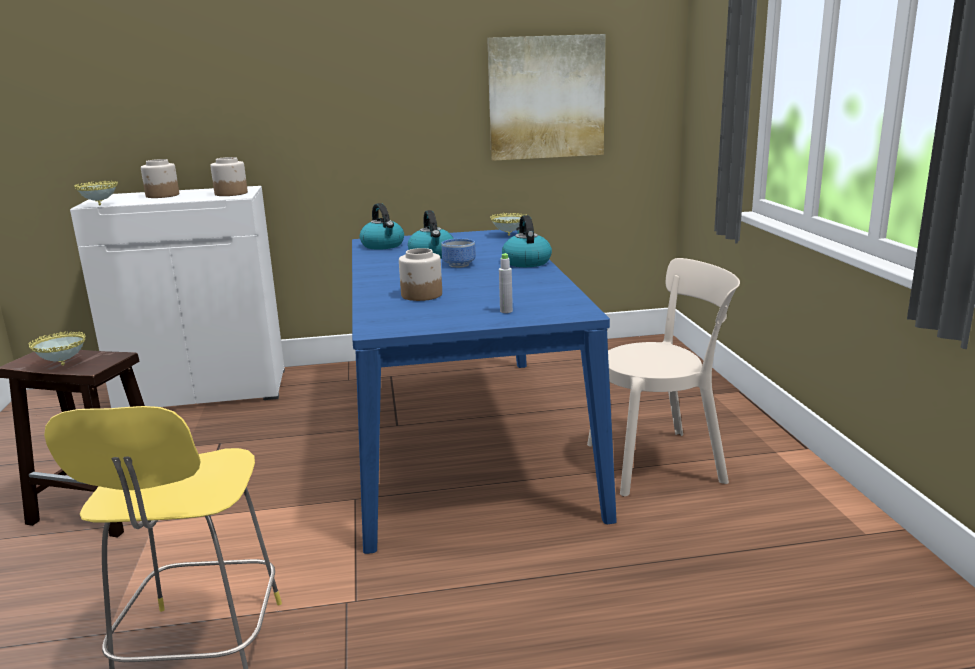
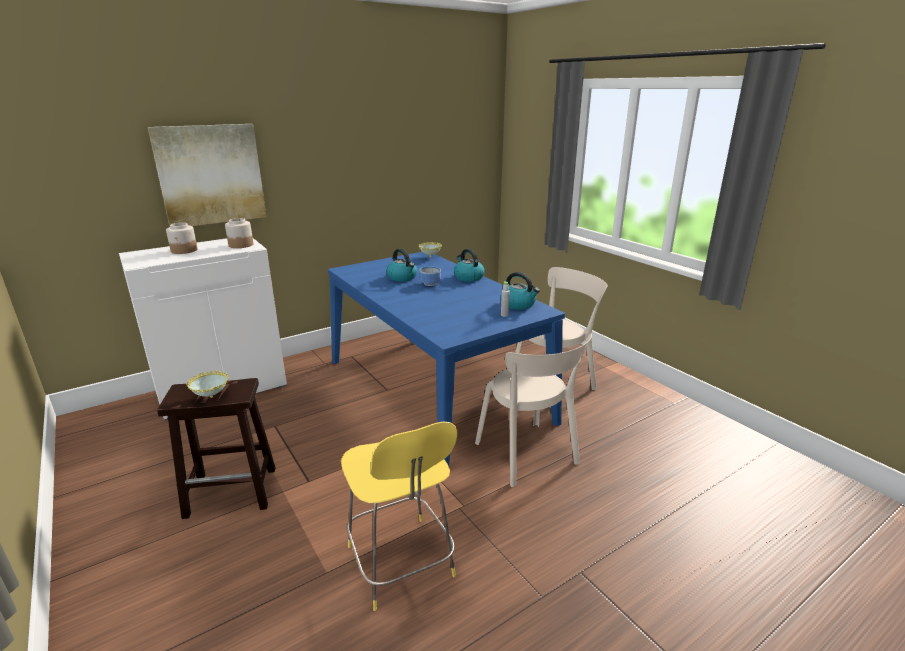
camera: 25 degrees left, 5 degrees up
bowl [74,181,118,205] -> none
kettle [360,203,404,250] -> kettle moved to [501,272,540,310]
jar [399,248,442,301] -> none
picture [487,34,606,161] -> picture moved to [148,124,267,226]
none -> beige chair [475,334,592,487]

